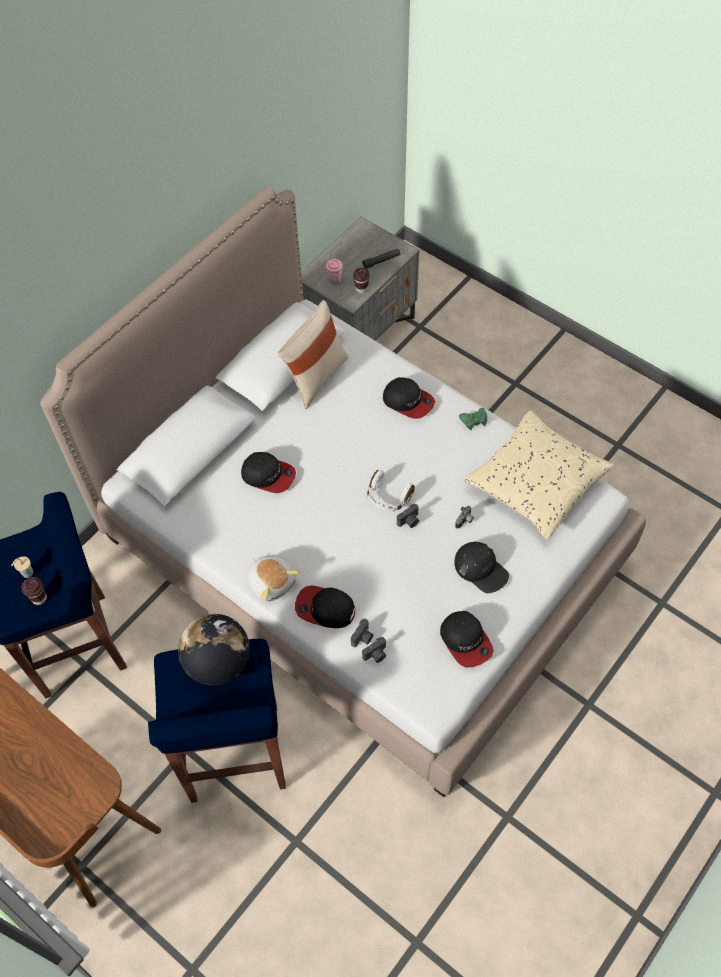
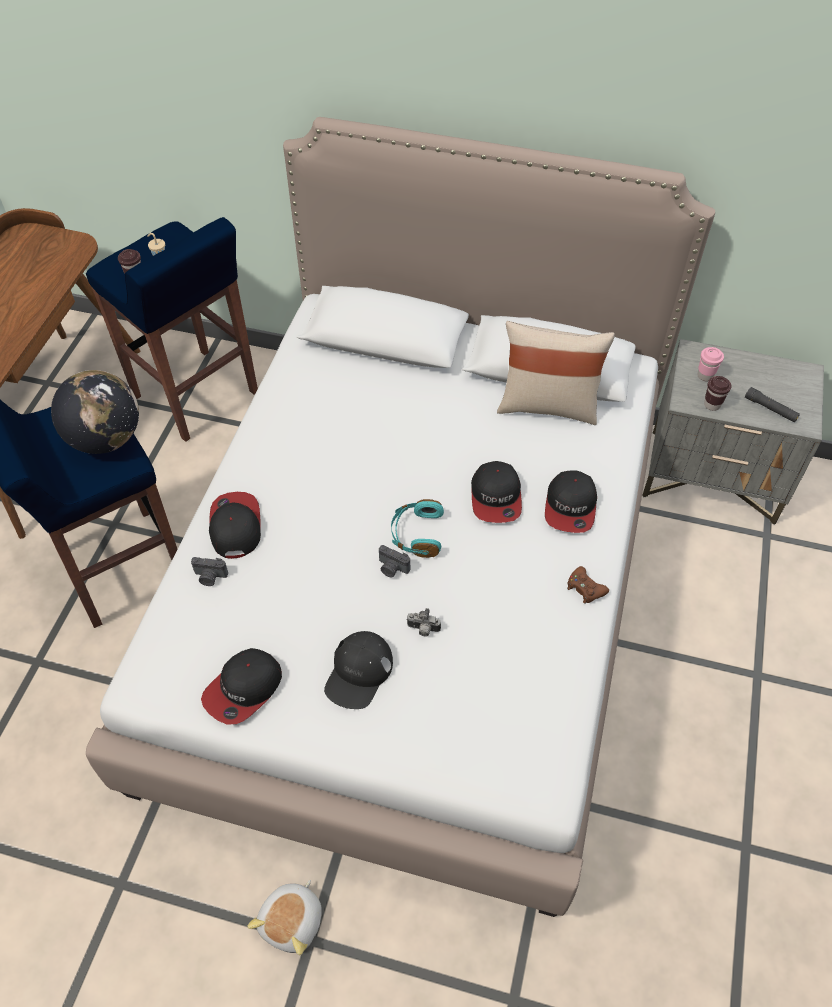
camera: 65 degrees right, 5 degrees down
cap [241,452,296,493] -> cap moved to [471,461,522,523]
plush toy [247,555,300,601] -> plush toy moved to [247,880,322,955]
camera [362,637,386,663] -> none
white headphones [367,470,415,512] -> turquoise headphones [391,499,444,558]
green game controller [459,408,487,430] -> brown game controller [567,566,609,604]
beige pillow [464,410,614,540] -> none

